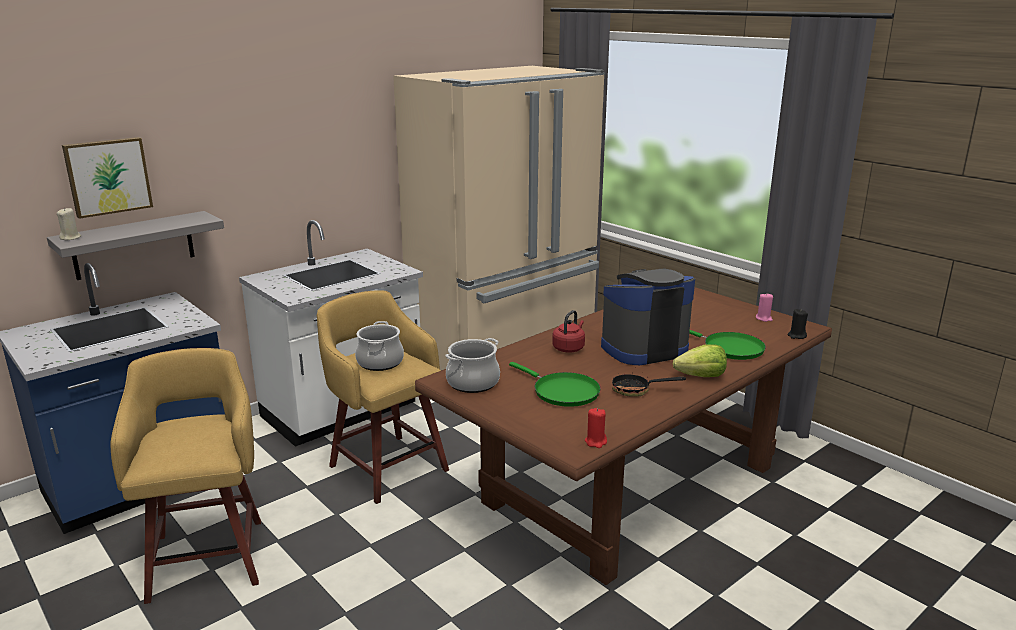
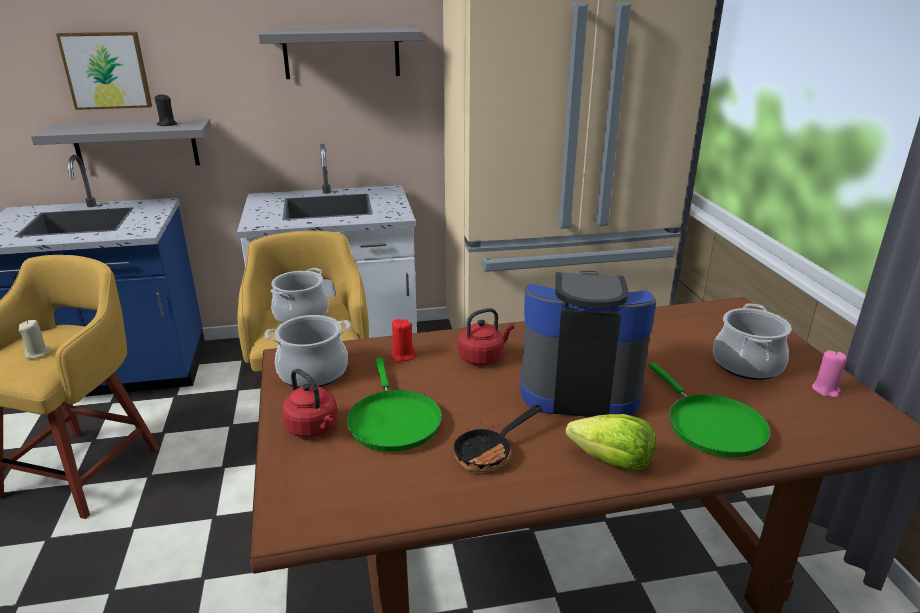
camera: 30 degrees right, 5 degrees up
beige candle [57,208,81,240] -> beige candle moved to [19,320,51,359]
red candle [585,408,607,448] -> red candle moved to [390,319,416,363]
frying pan [612,372,686,397] -> frying pan turned 75 degrees counterclockwise [454,405,542,472]
black candle [788,309,808,339] -> black candle moved to [155,94,177,126]
none -> grey shelf [258,27,422,79]
none -> red kettle [282,369,338,437]
none -> cooking pot [713,304,791,380]

